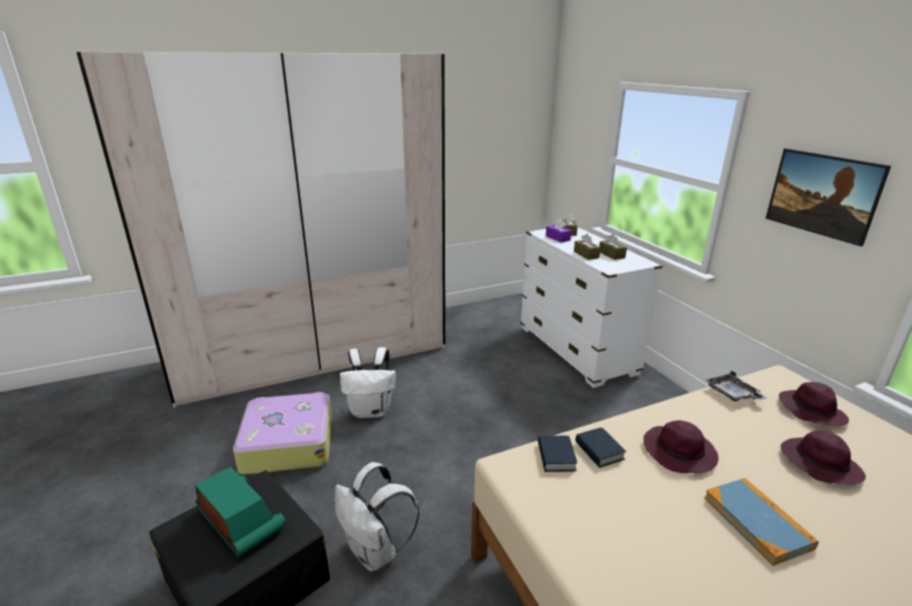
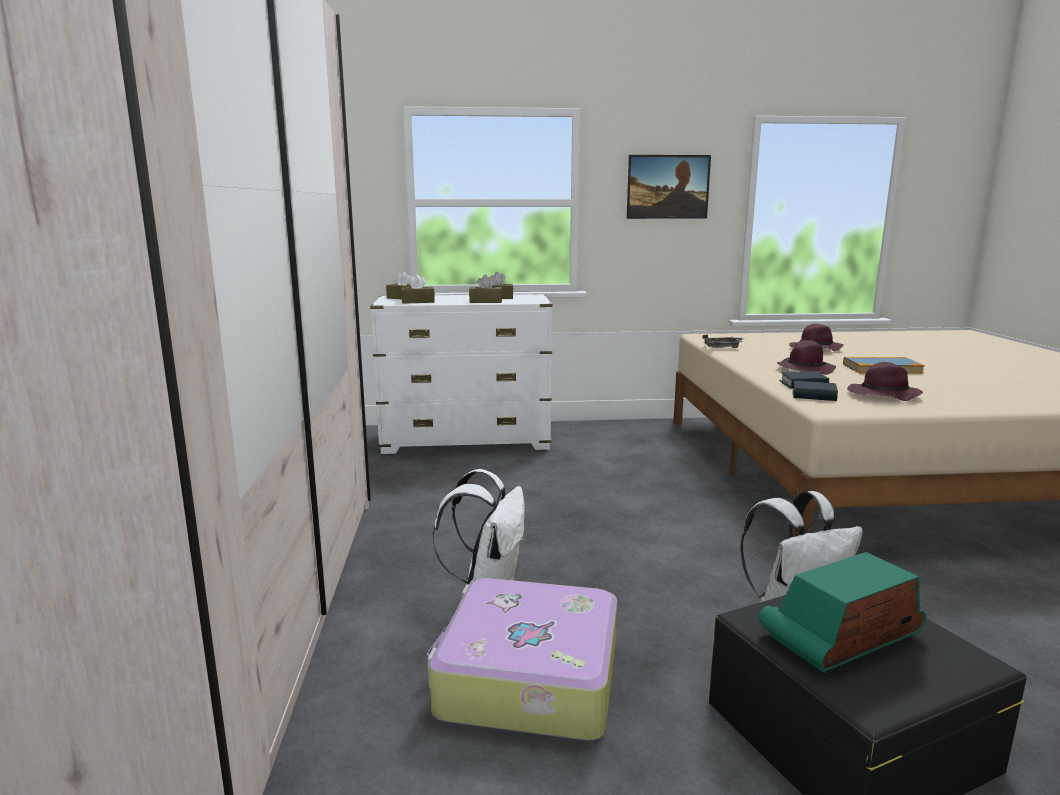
camera: 70 degrees left, 10 degrees down
purple tissue box [546,219,571,243] -> brown tissue box [401,274,435,304]
purple hat [779,382,849,426] -> purple hat moved to [847,362,923,401]

